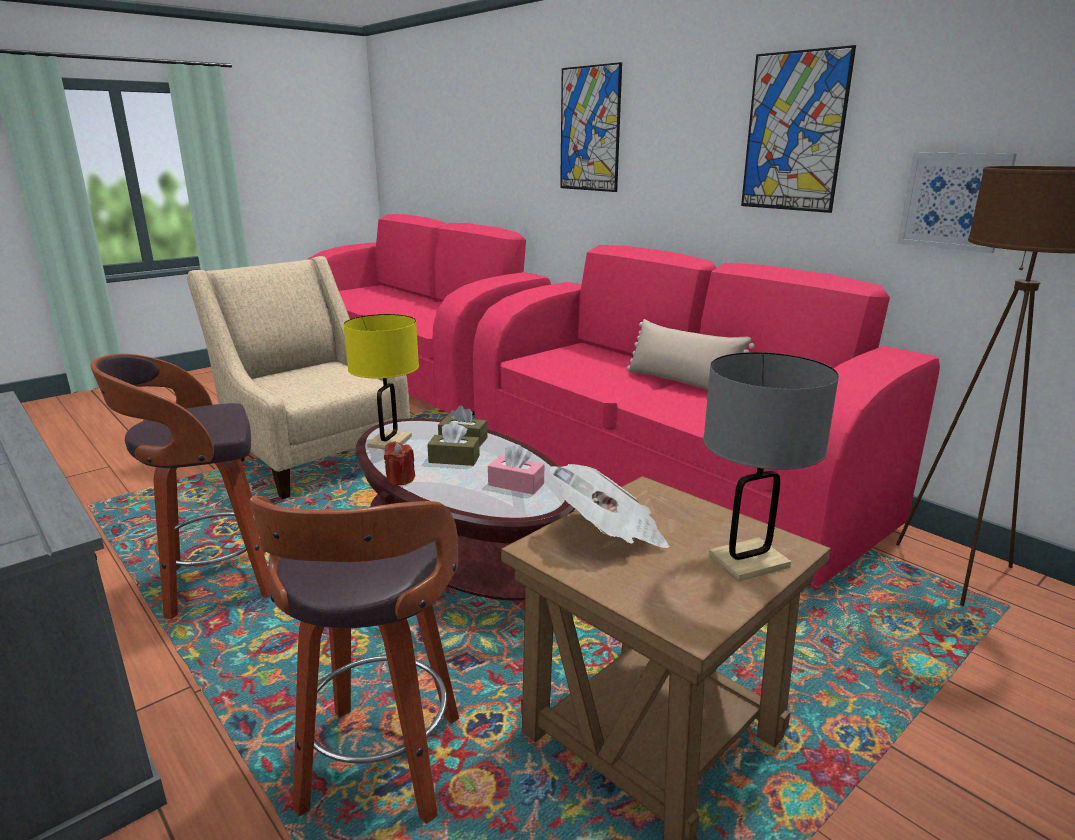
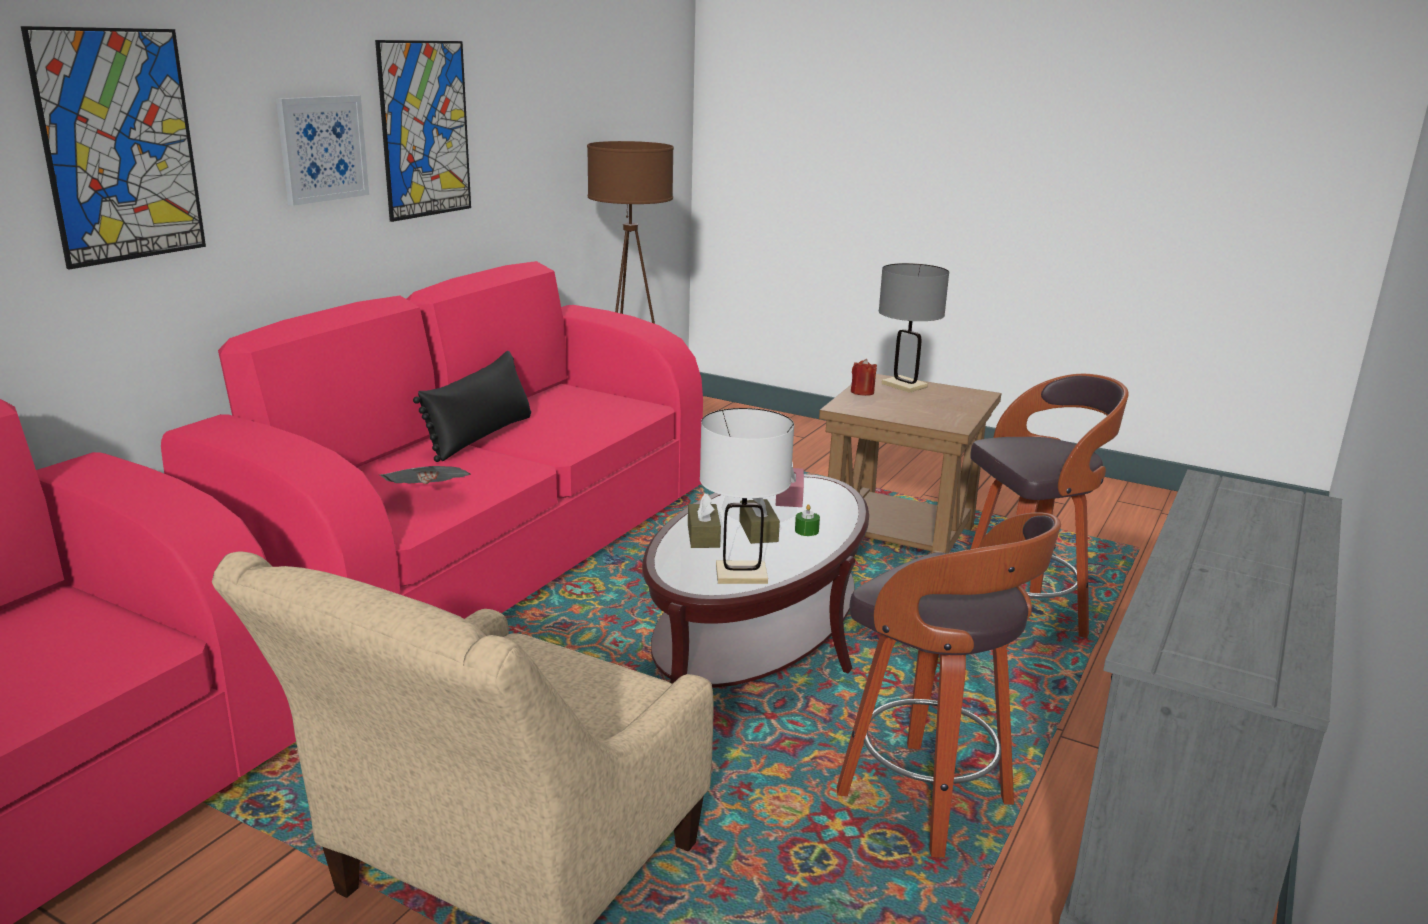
camera: 110 degrees left, 0 degrees up
yellow table lamp [343,314,419,449] -> white table lamp [700,408,794,584]
red candle [384,441,415,485] -> red candle moved to [851,359,877,396]
newspaper [550,464,669,548] -> newspaper moved to [380,466,471,484]
beige pillow [627,319,755,390] -> black pillow [413,351,531,462]
picture [897,152,1017,253] -> picture moved to [276,95,369,206]
none -> green candle [795,504,820,536]

